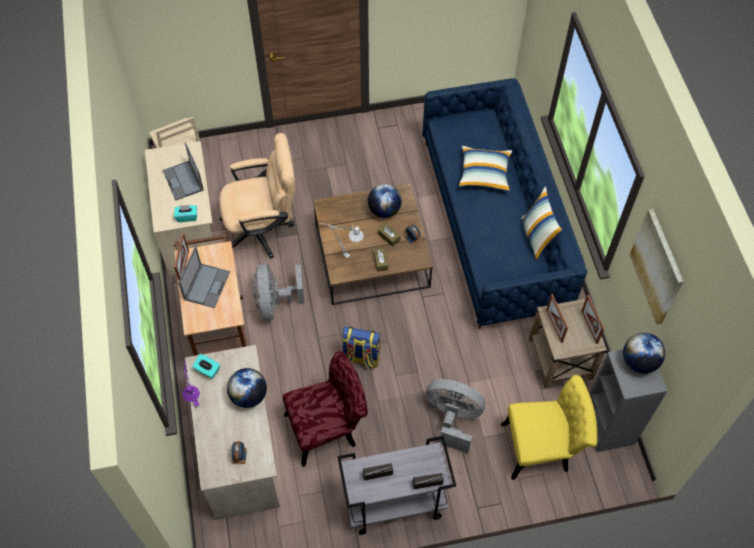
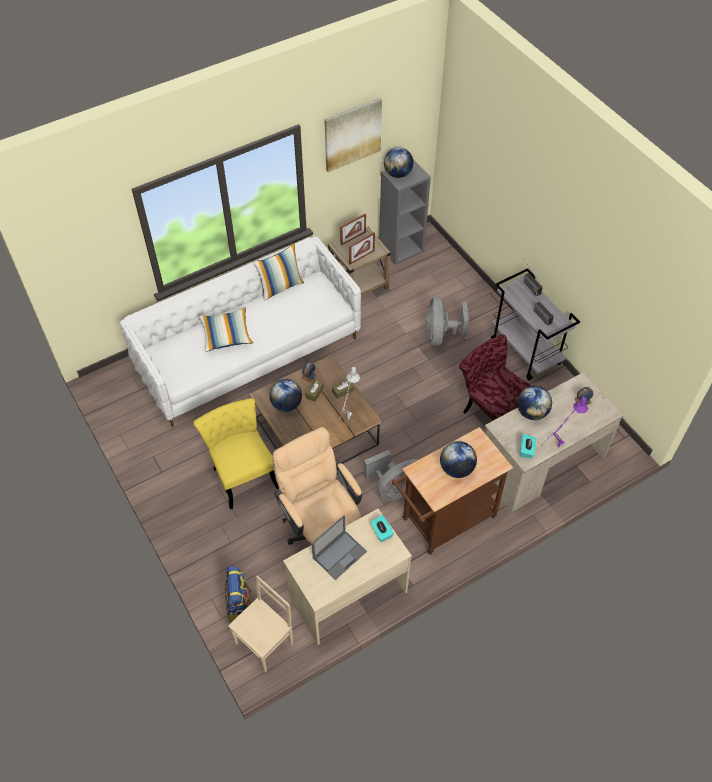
camera: 110 degrees left, 5 degrees down
picture frame [174,233,189,280] -> none
laptop [178,246,230,308] -> globe [440,441,477,478]
backpack [342,327,381,369] -> backpack moved to [224,566,252,622]
blue sofa [422,78,587,329] -> white sofa [120,236,361,427]
yellow chair [501,375,597,480] -> yellow chair moved to [193,398,279,509]

